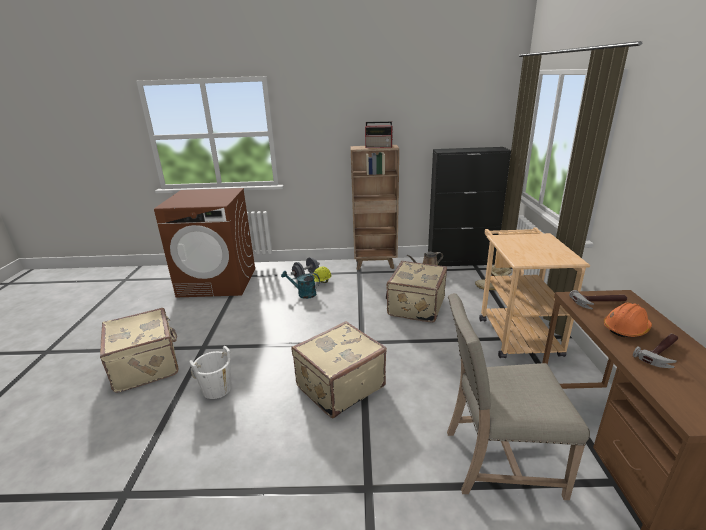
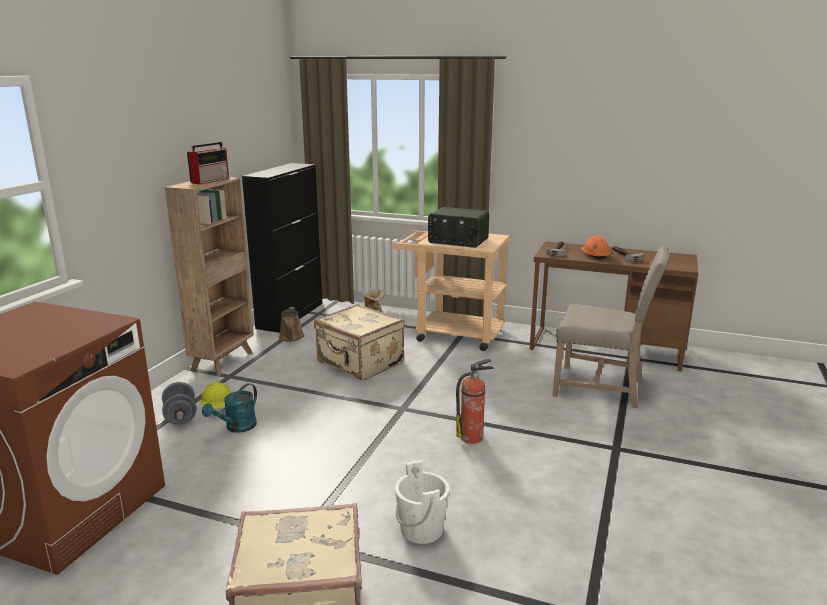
camera: 70 degrees left, 5 degrees down
beige suitcase [292,321,387,419] -> fire extinguisher [456,359,494,444]
beige chair [447,293,590,500] -> beige chair turned 90 degrees counterclockwise [552,246,669,408]
none -> radio [428,207,489,248]

